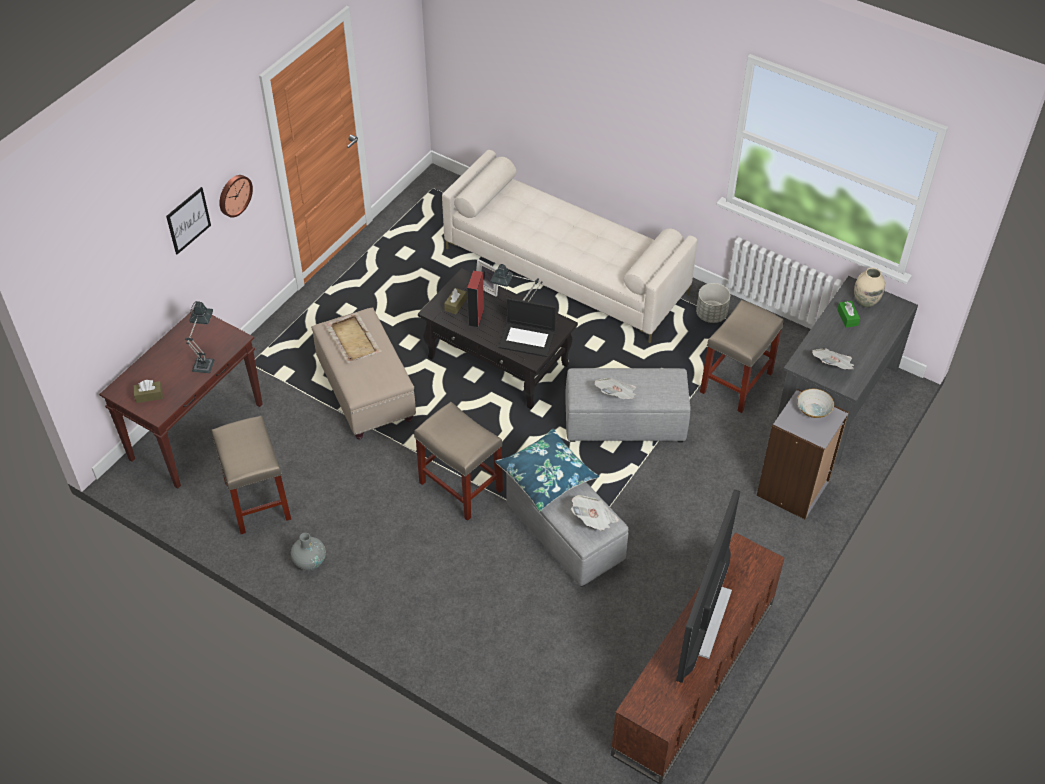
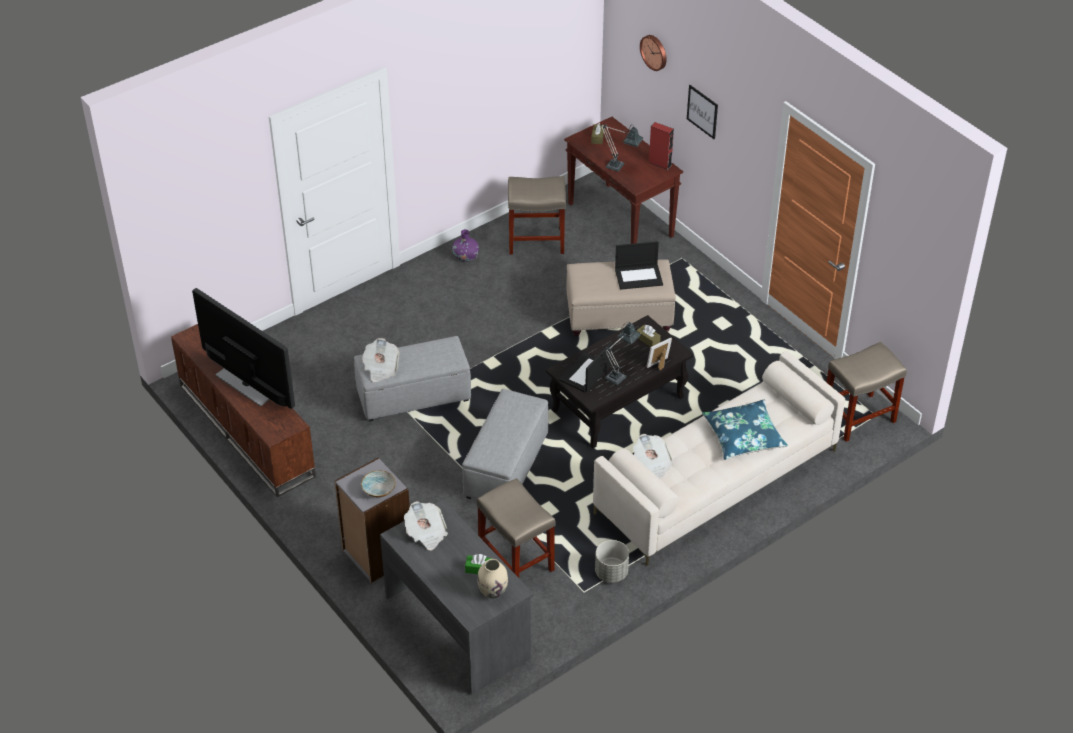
camera: 110 degrees right, 5 degrees down
wall clock [219,175,253,218] -> wall clock moved to [640,35,667,71]
grey vase [291,533,326,570] -> purple vase [452,229,479,262]
beige tray [324,312,382,363] -> laptop [615,241,663,290]
beige stool [414,402,503,521] -> beige stool moved to [826,342,907,442]
red speaker [467,271,484,328] -> red speaker moved to [649,122,674,170]
blue pillow [495,429,599,511] -> blue pillow moved to [702,400,788,460]
newspaper [595,378,636,399] -> newspaper moved to [633,434,674,479]

